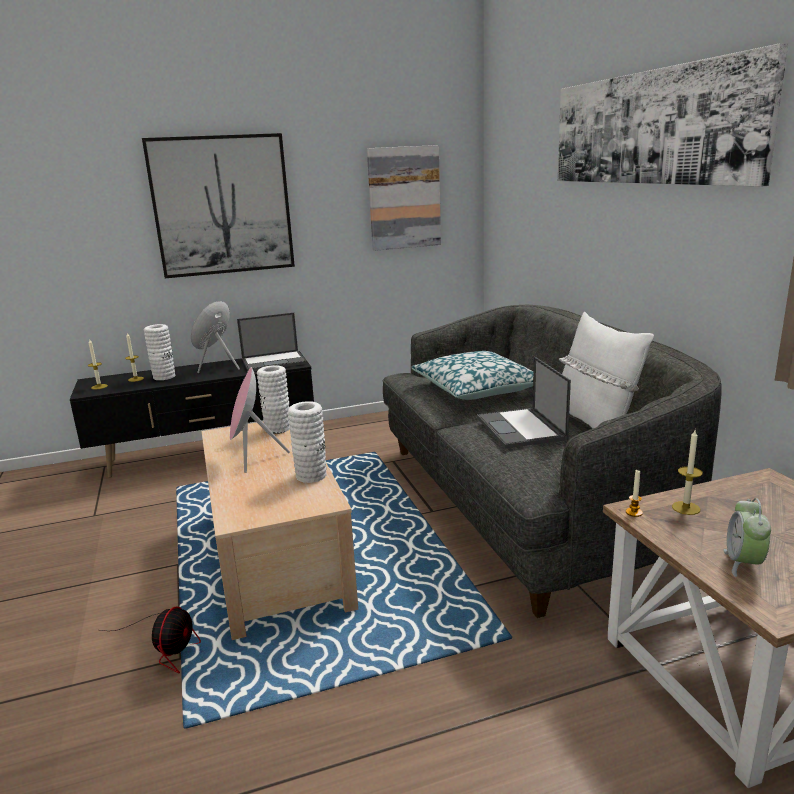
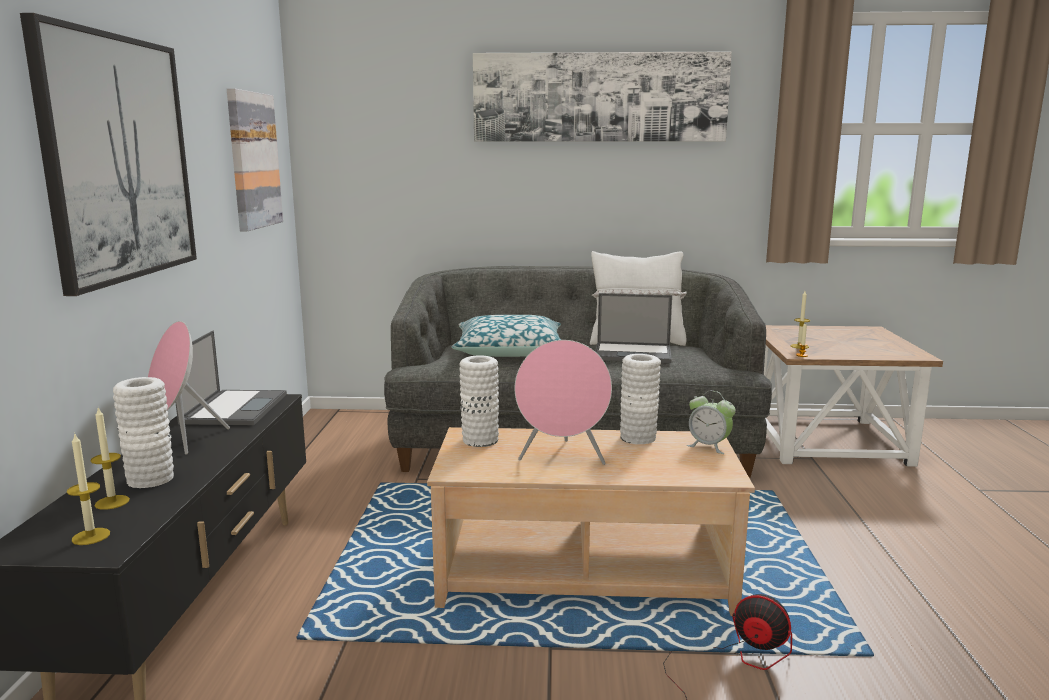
camera: 70 degrees left, 5 degrees down
alarm clock [724,498,771,577] -> alarm clock moved to [687,391,736,454]

